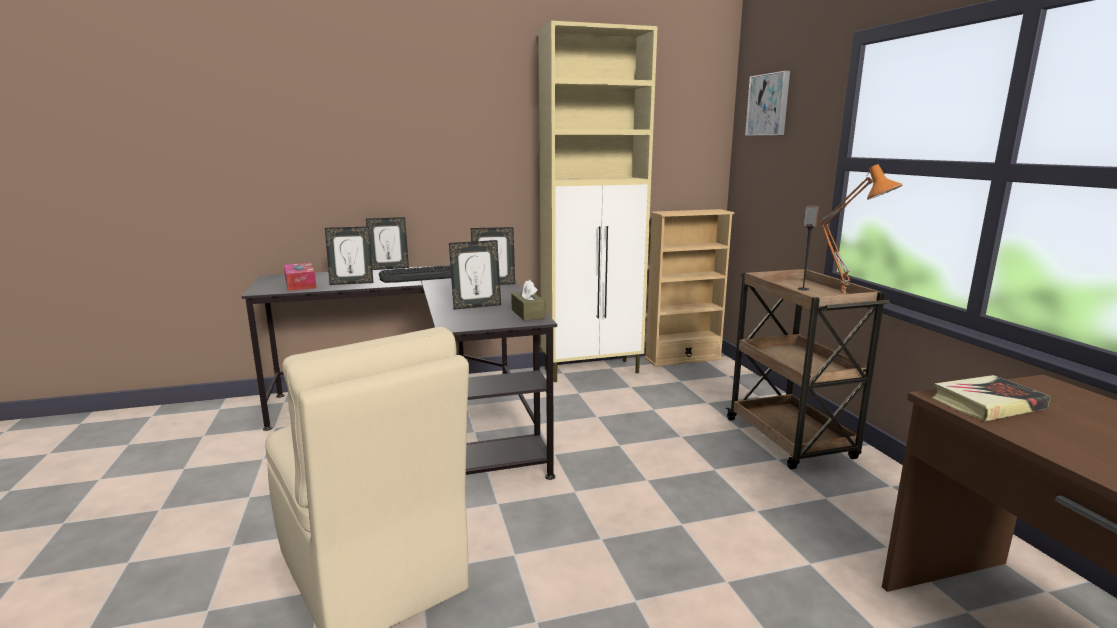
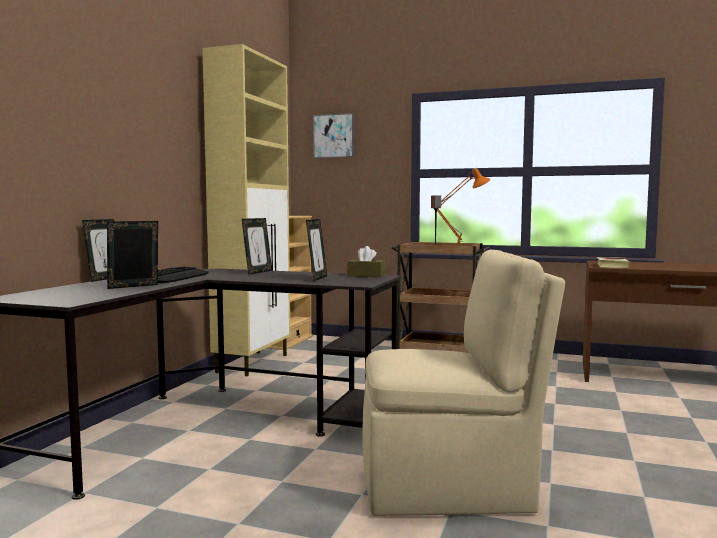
camera: 55 degrees left, 10 degrees down
tissue box [284,263,316,291] -> none
picture frame [325,226,373,285] -> picture frame turned 150 degrees counterclockwise [107,221,158,289]

